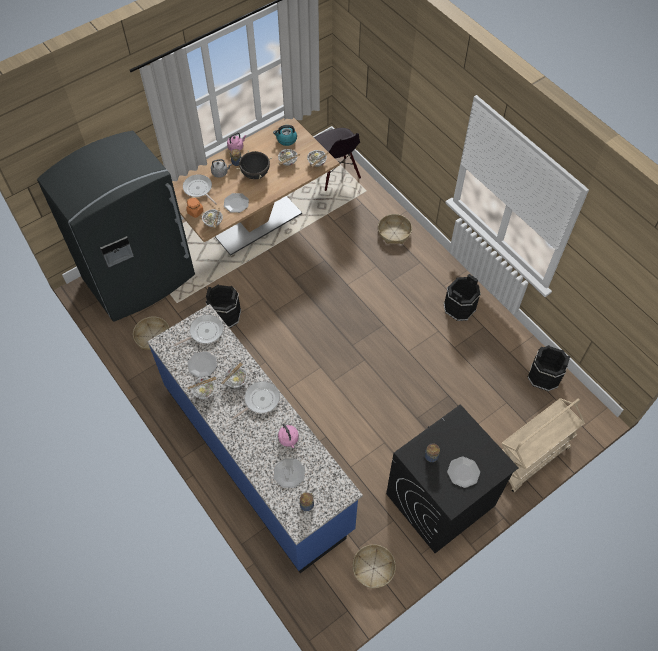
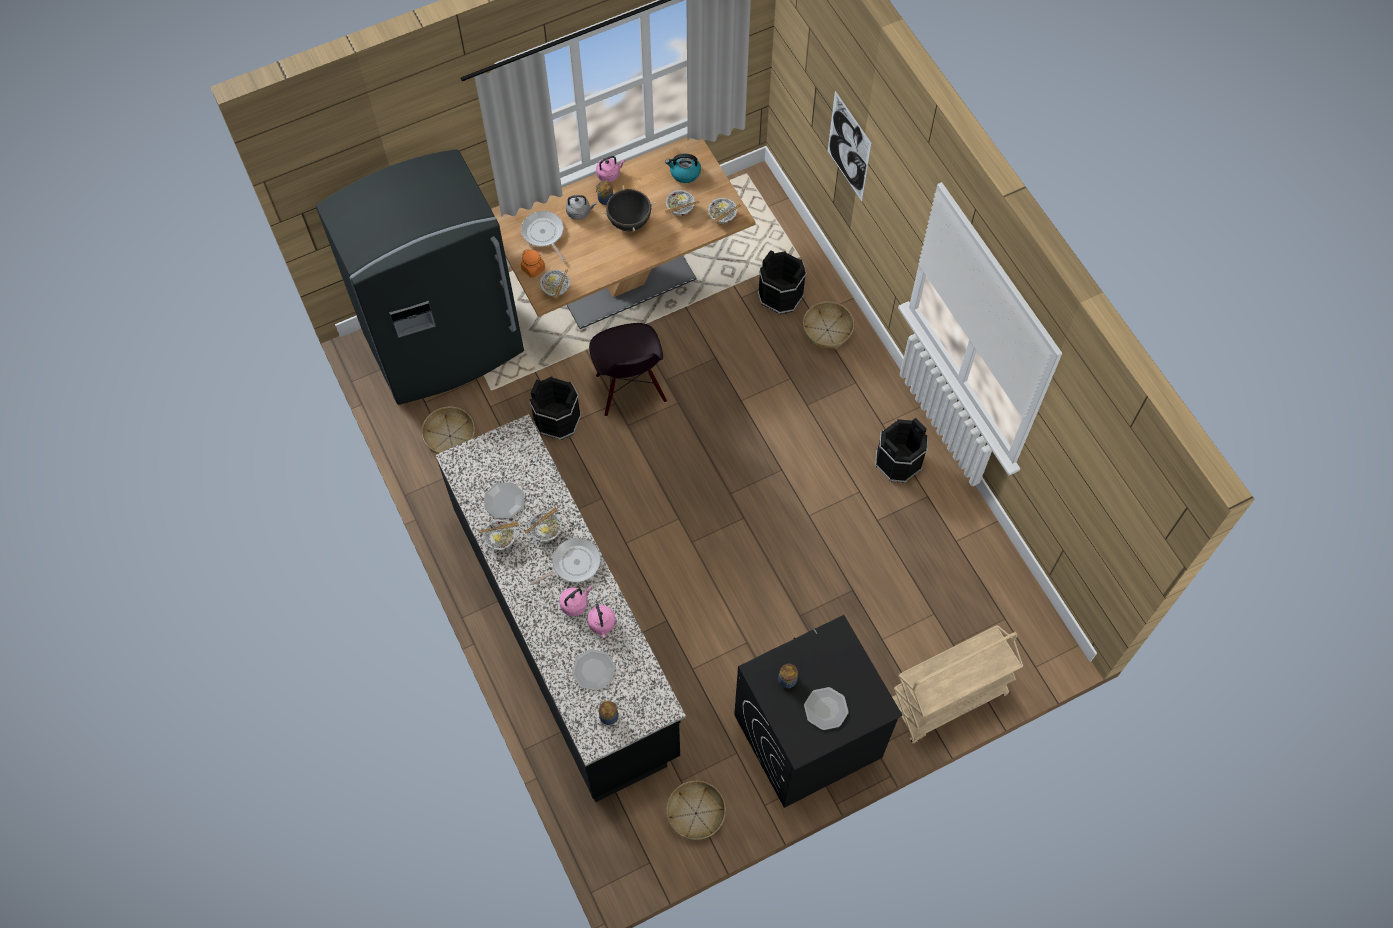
camera: 10 degrees right, 5 degrees up
blue counter [147,304,363,573] -> black counter [435,414,686,802]
frying pan [174,315,223,346] -> none
plate [224,193,249,213] -> none
black chair [315,128,361,191] -> black chair moved to [589,323,667,416]
black bucket [528,345,570,392] -> black bucket moved to [758,250,807,315]
none -> pink kettle [559,586,592,616]
none -> picture [828,91,872,201]

